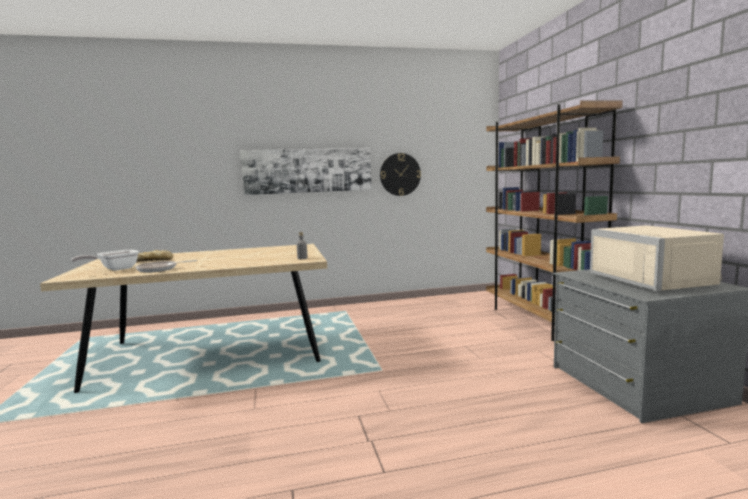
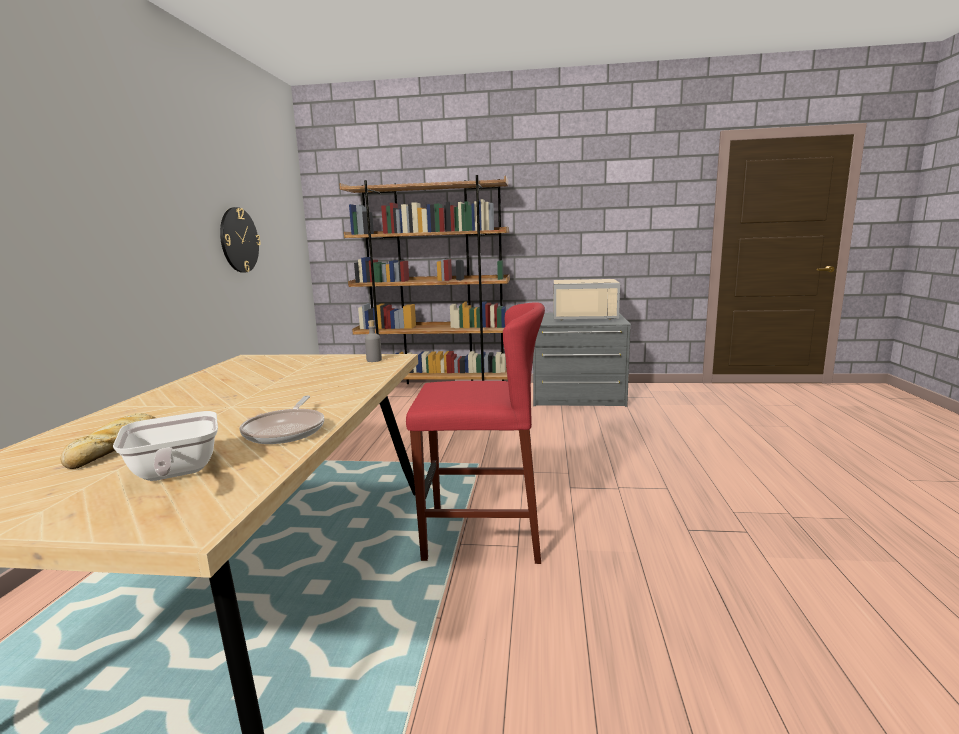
camera: 70 degrees left, 5 degrees up
picture [240,148,372,195] -> none
none -> red stool [406,302,545,564]

